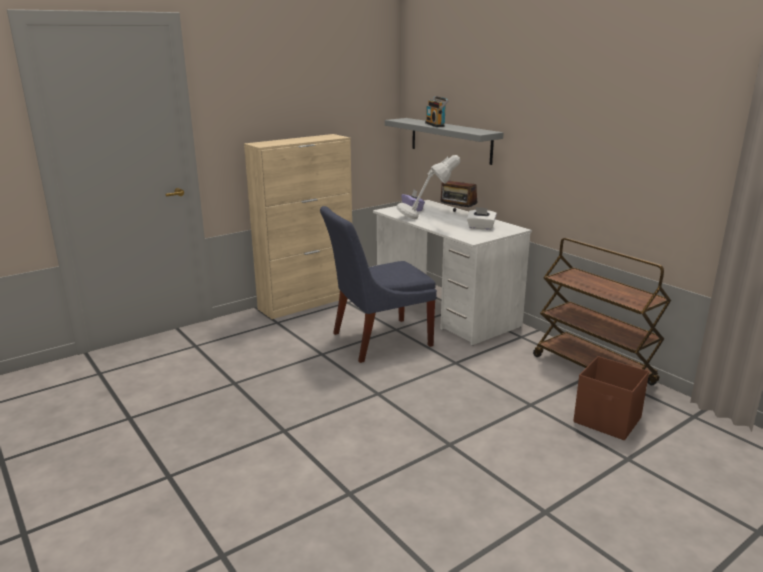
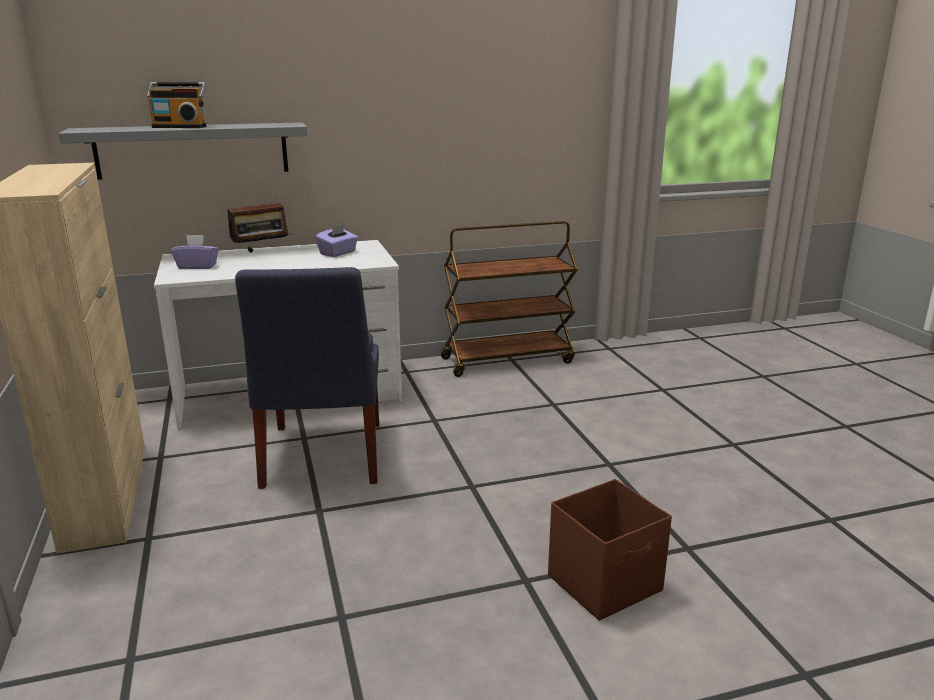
camera: 70 degrees left, 0 degrees up
grey table lamp [396,155,461,219] -> none
white tissue box [467,207,497,230] -> purple tissue box [315,223,358,257]
brown storage box [574,356,649,440] -> brown storage box moved to [548,479,672,621]

